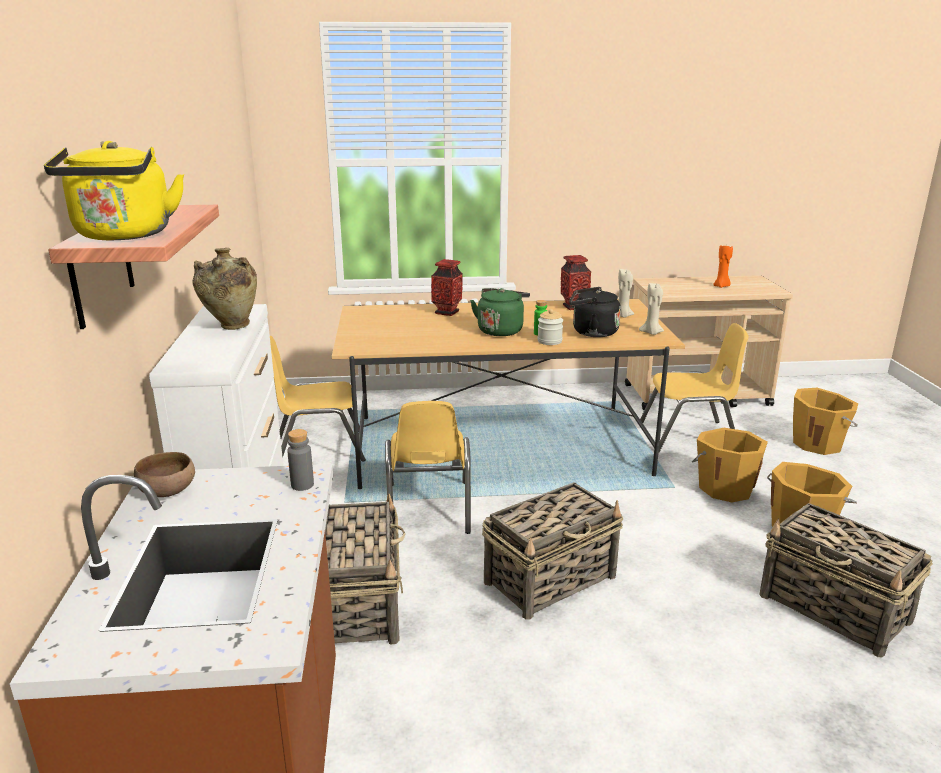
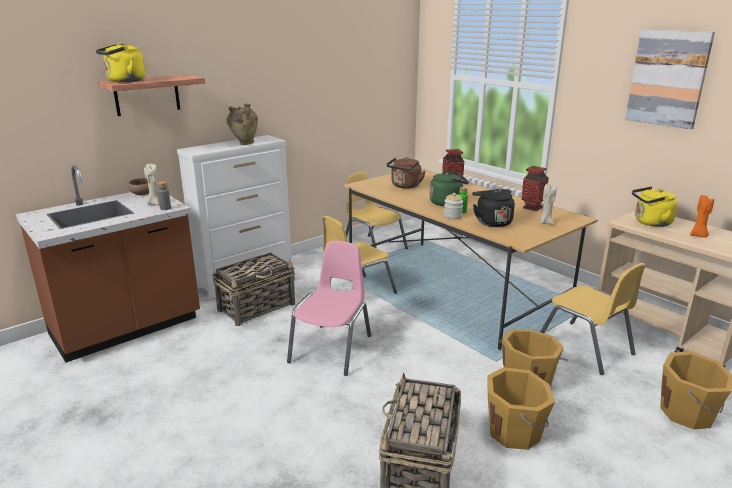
camera: 55 degrees right, 0 degrees up
basket [482,482,623,620] -> pink chair [287,241,371,376]
beige candle [639,283,664,335] -> beige candle moved to [144,164,159,205]
none -> brown kettle [386,157,425,189]
none -> picture [625,30,715,129]
none -> yellow kettle [632,186,678,227]

